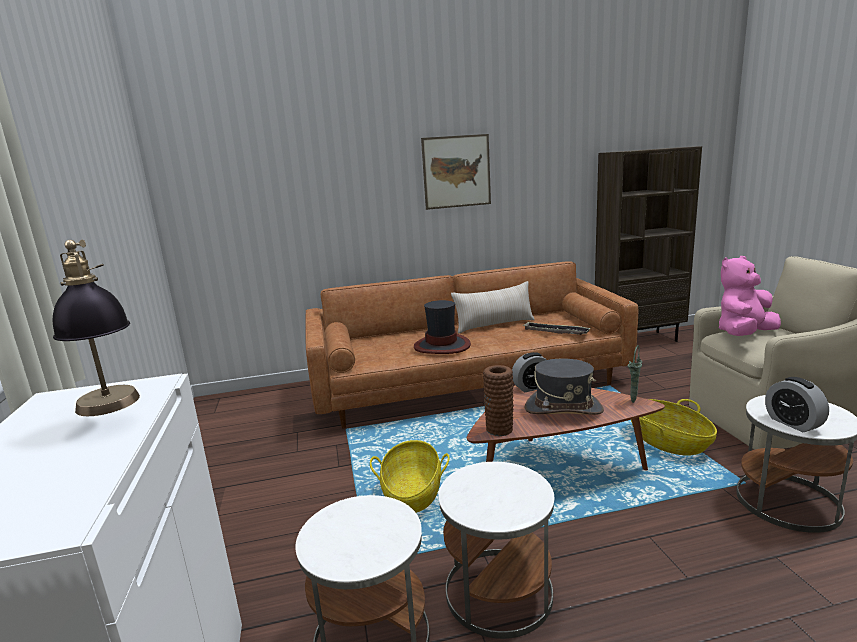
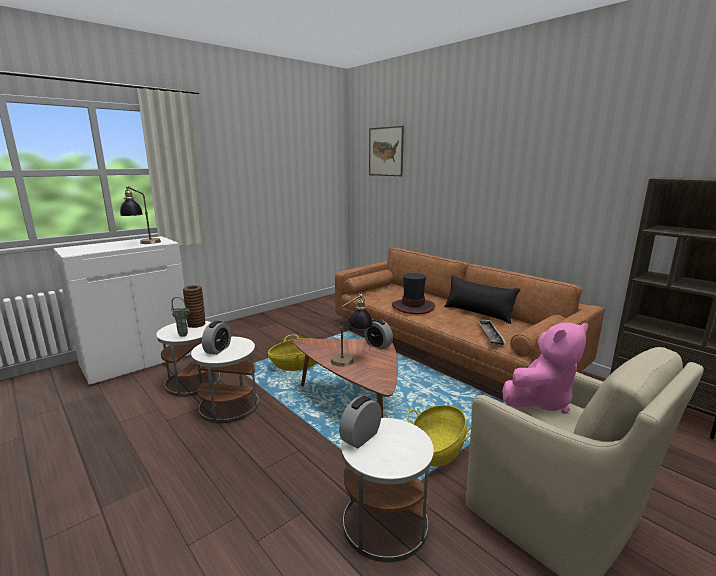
camera: 60 degrees right, 0 degrees up
picture [421,134,491,210] -> picture moved to [369,126,404,176]
beige pillow [451,281,535,333] -> black pillow [444,275,520,324]
brown vase [483,365,514,436] -> brown vase moved to [183,285,205,328]
grey hat [524,359,604,415] -> table lamp [331,293,373,367]
green vase [627,345,642,403] -> green vase moved to [171,297,190,337]
pink plush toy [719,256,781,336] -> pink plush toy turned 120 degrees clockwise [502,323,588,414]
none -> alarm clock [202,321,231,355]

